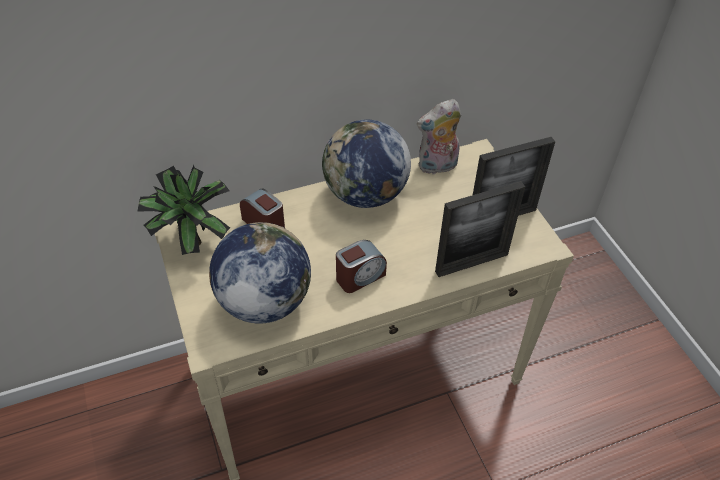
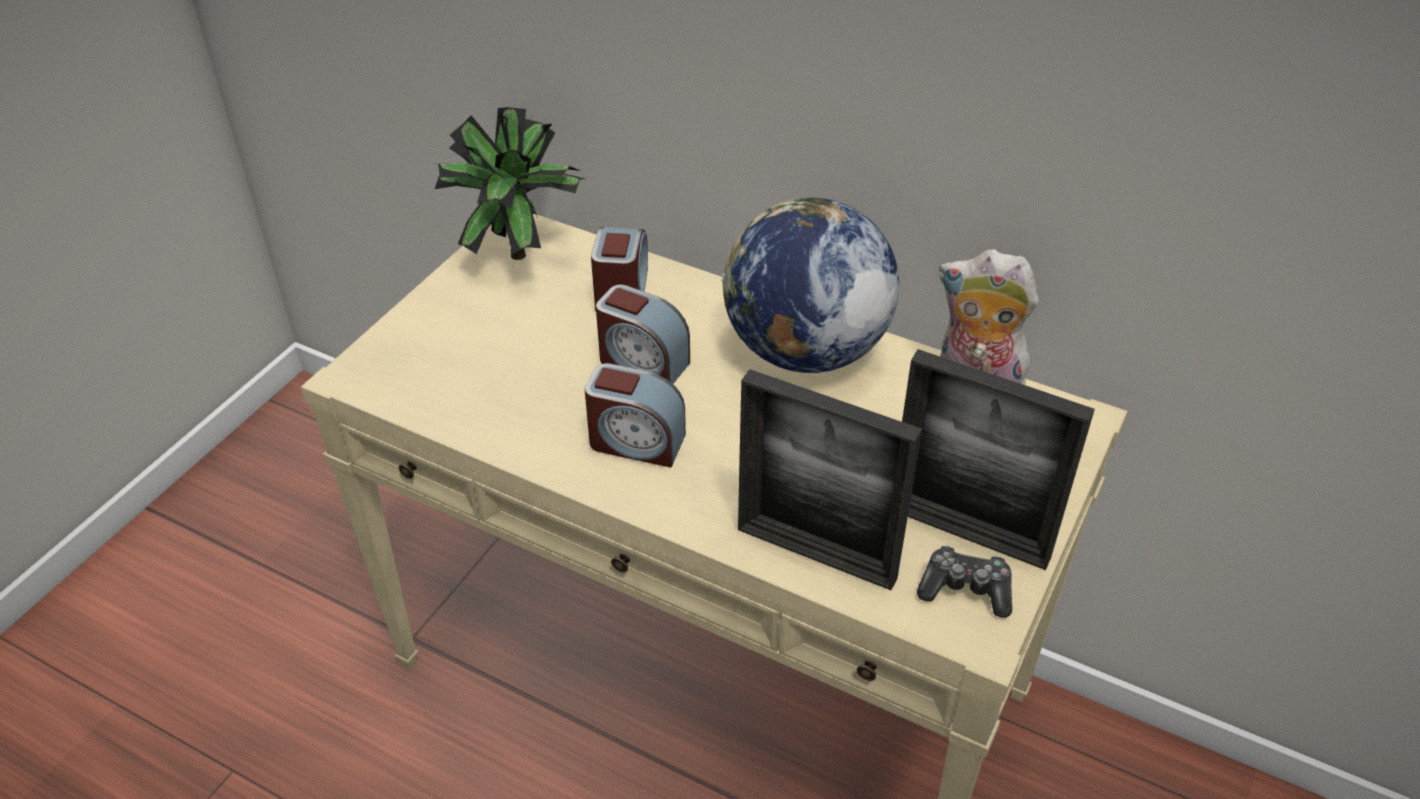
camera: 50 degrees right, 5 degrees down
globe [209,222,311,323] -> none
none -> alarm clock [596,284,690,384]
none -> game controller [917,545,1012,618]

